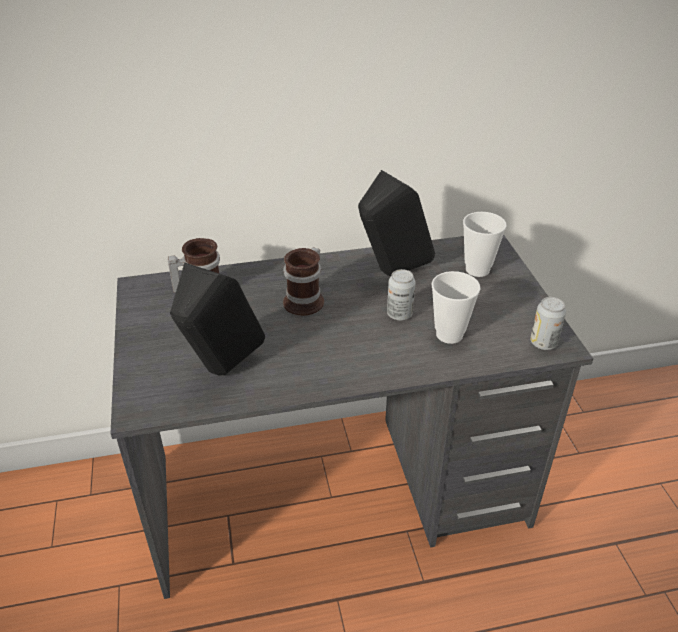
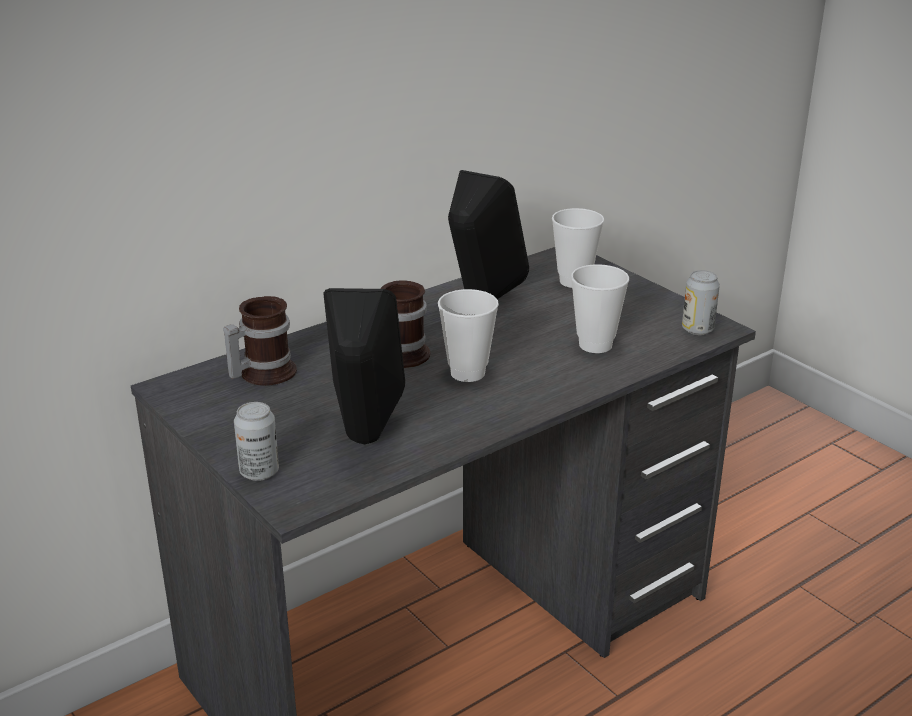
camera: 25 degrees left, 10 degrees down
can [387,269,416,321] -> can moved to [234,402,279,481]
none -> cup [438,289,499,382]

